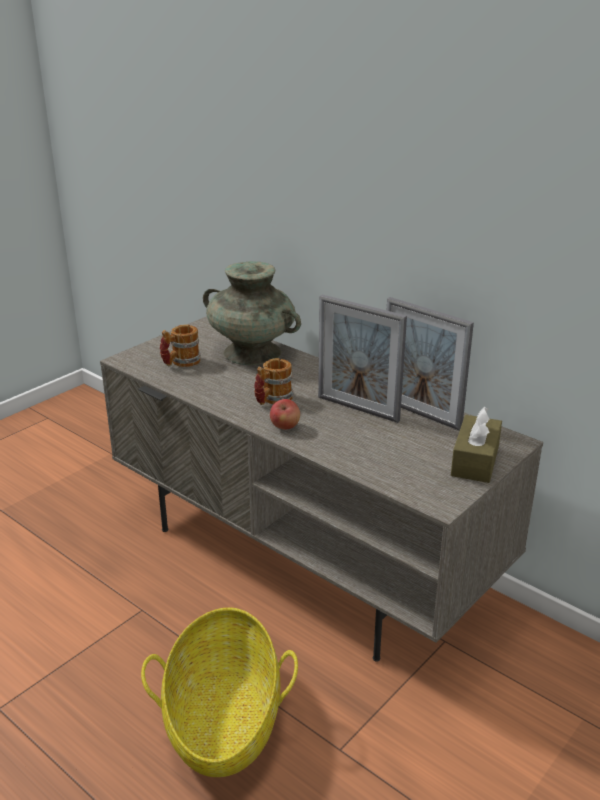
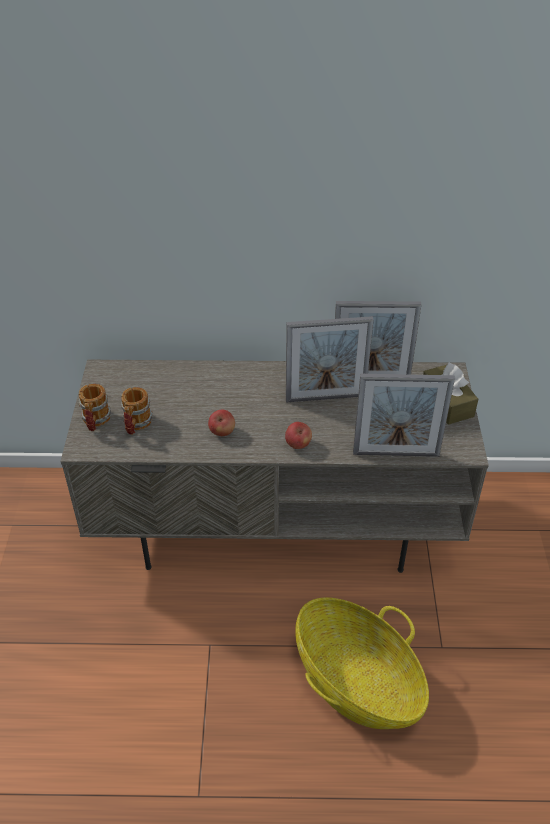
camera: 40 degrees left, 15 degrees up
turquoise vase [203,261,301,365] -> none
mug [254,358,294,405] -> mug moved to [79,384,111,431]
none -> apple [208,409,235,436]
none -> picture frame [353,374,455,457]

